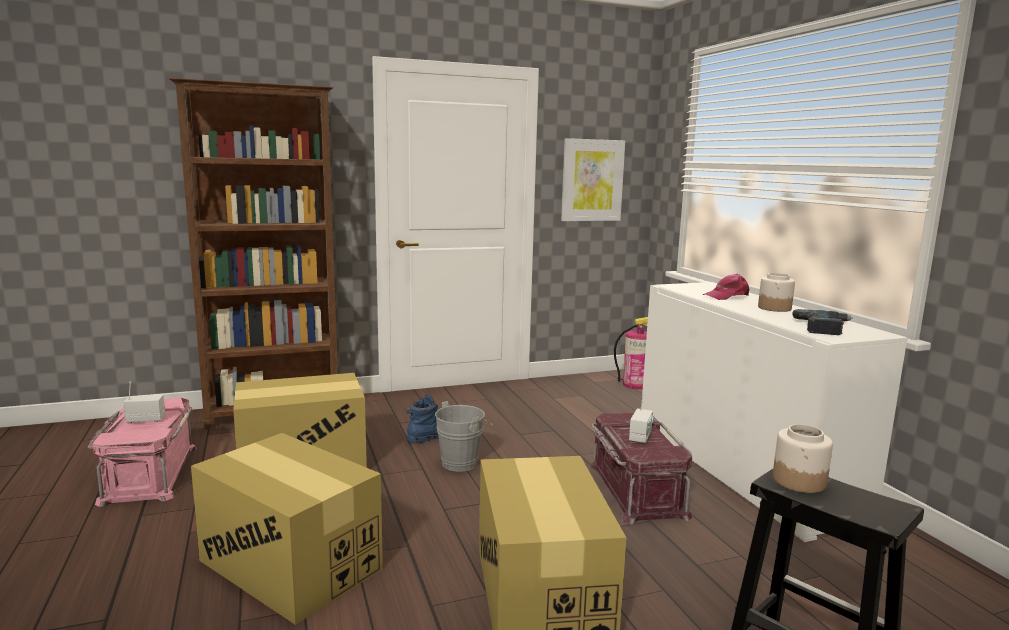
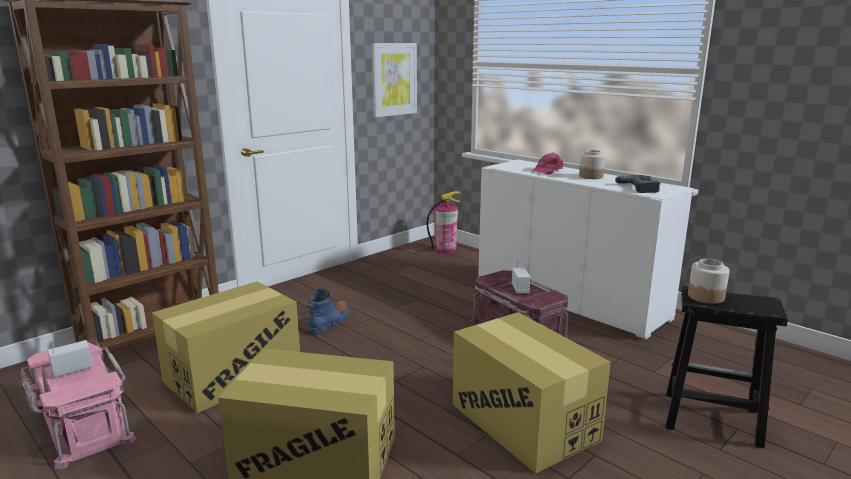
camera: 25 degrees left, 5 degrees up
grey bucket [435,401,494,472] -> none

